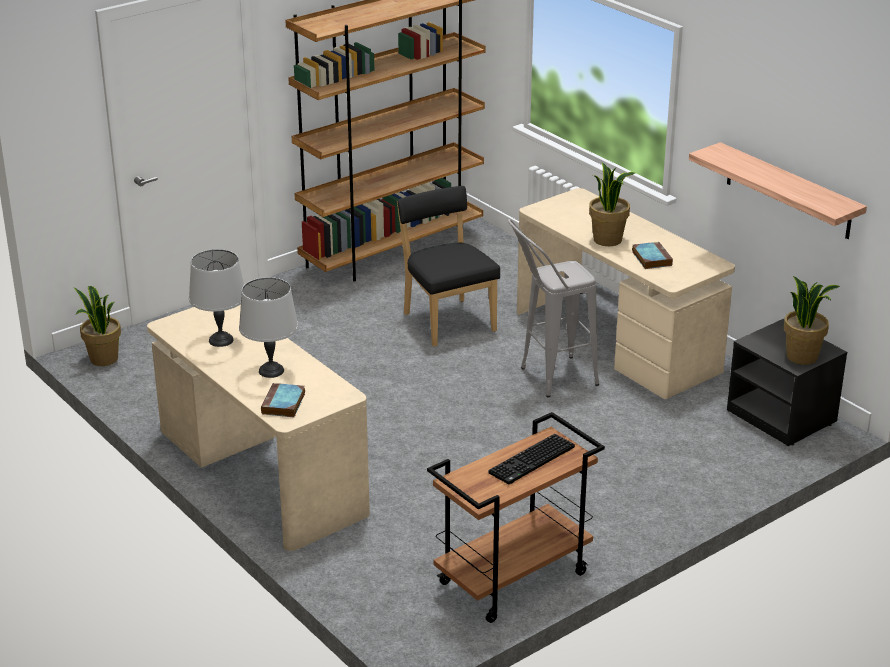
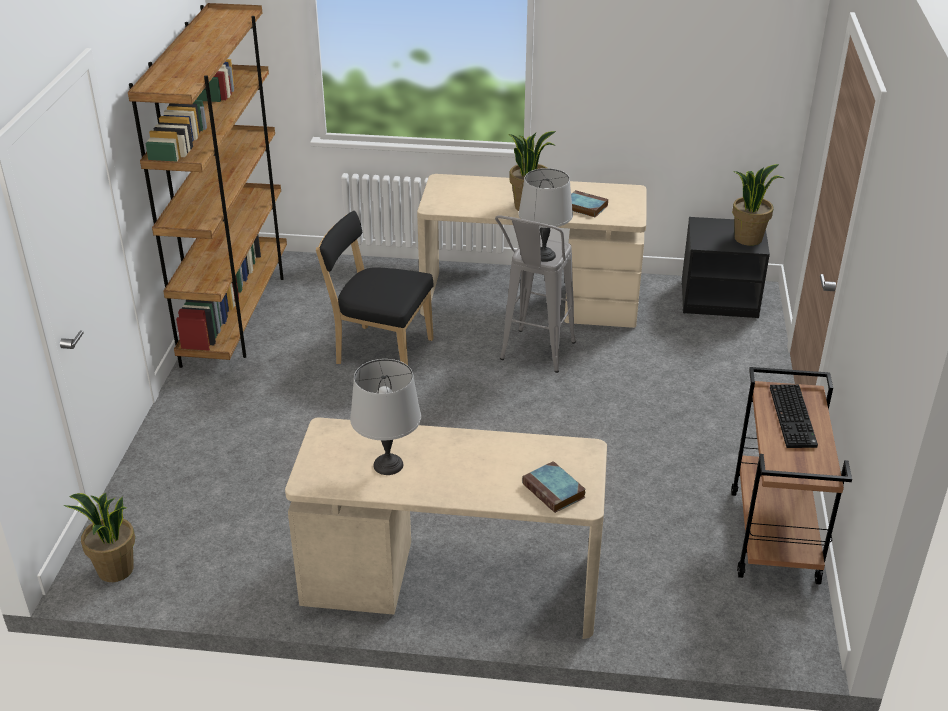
camera: 45 degrees left, 5 degrees up
grey table lamp [239,277,298,378] -> grey table lamp moved to [519,168,573,262]
shelf [689,142,867,239] -> none

